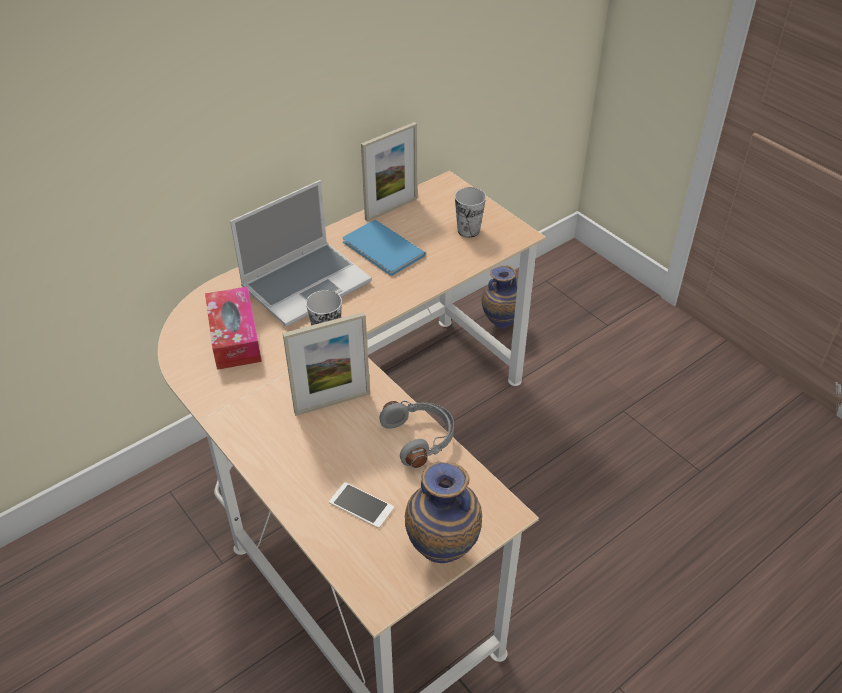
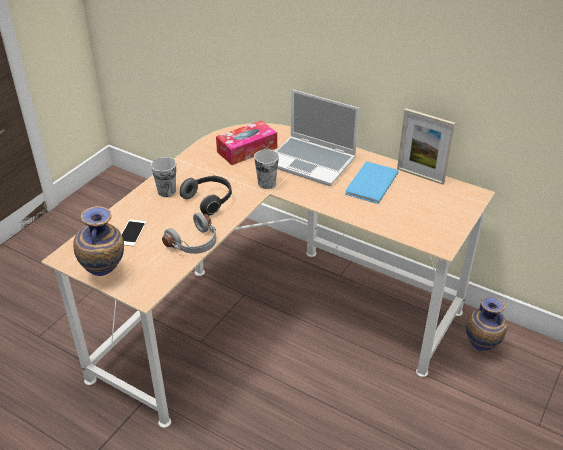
camera: 70 degrees right, 5 degrees down
picture frame [283,312,370,416] -> headphones [180,176,232,216]
cup [455,187,486,238] -> cup moved to [151,157,176,197]

